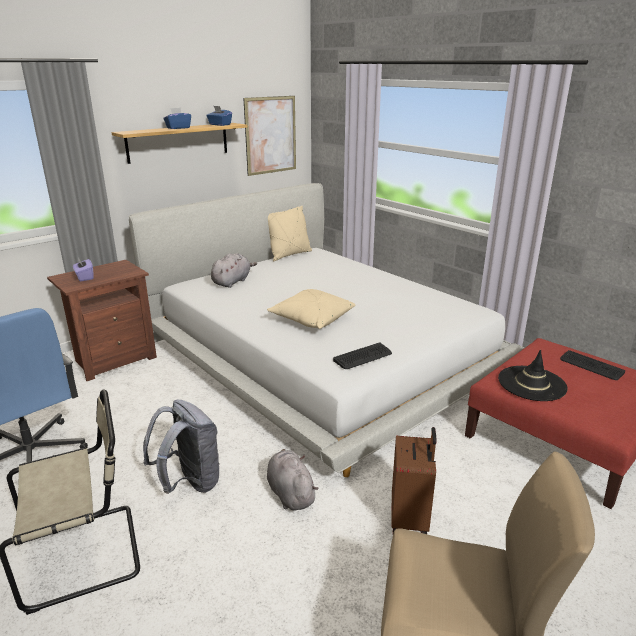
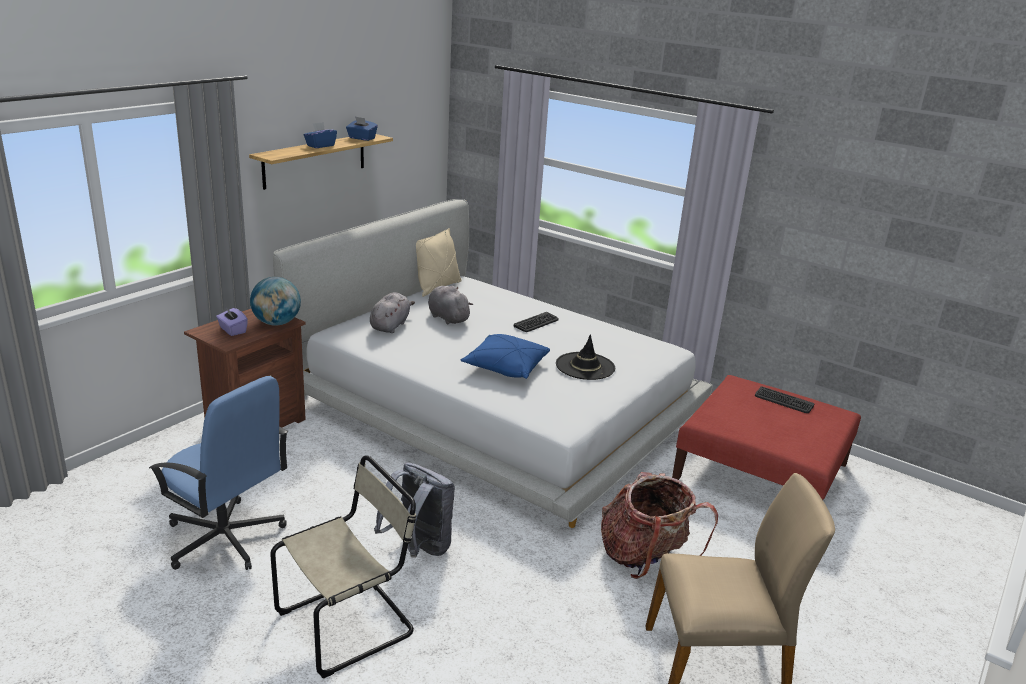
camera: 15 degrees left, 0 degrees up
picture [243,96,296,176] -> none
beige pillow [267,289,356,329] -> blue pillow [461,334,550,379]
grey plush toy [267,449,318,511] -> grey plush toy moved to [428,286,473,324]
keyboard [333,343,392,369] -> keyboard moved to [514,312,559,332]
brown suitcase [391,427,437,534] -> backpack [601,472,718,579]
black hat [498,350,568,401] -> black hat moved to [556,334,615,380]
none -> globe [250,277,301,326]

